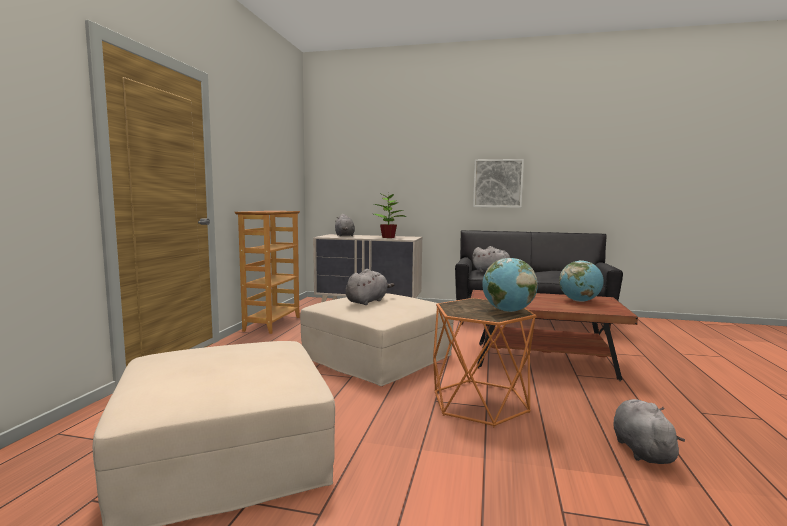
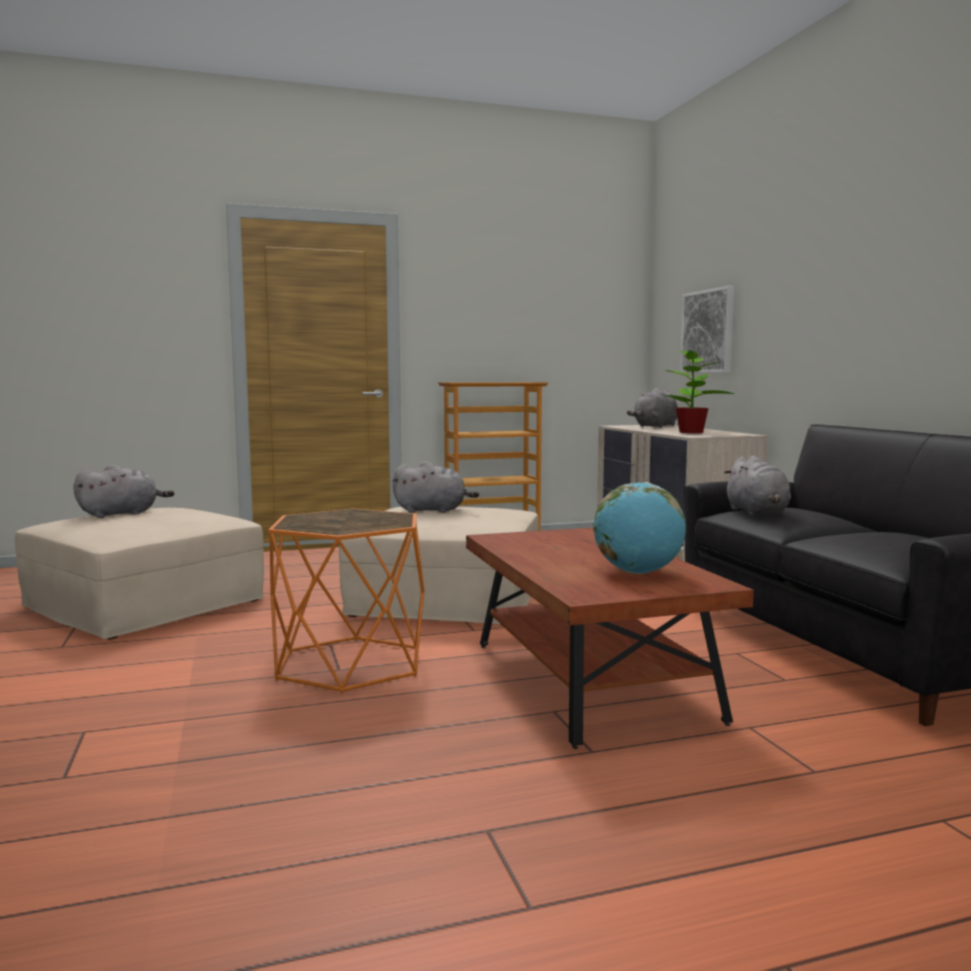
camera: 60 degrees right, 0 degrees up
picture [473,159,524,208] -> picture moved to [680,286,734,374]
globe [483,258,538,312] -> none
grey plush toy [613,399,685,464] -> grey plush toy moved to [73,465,174,518]

